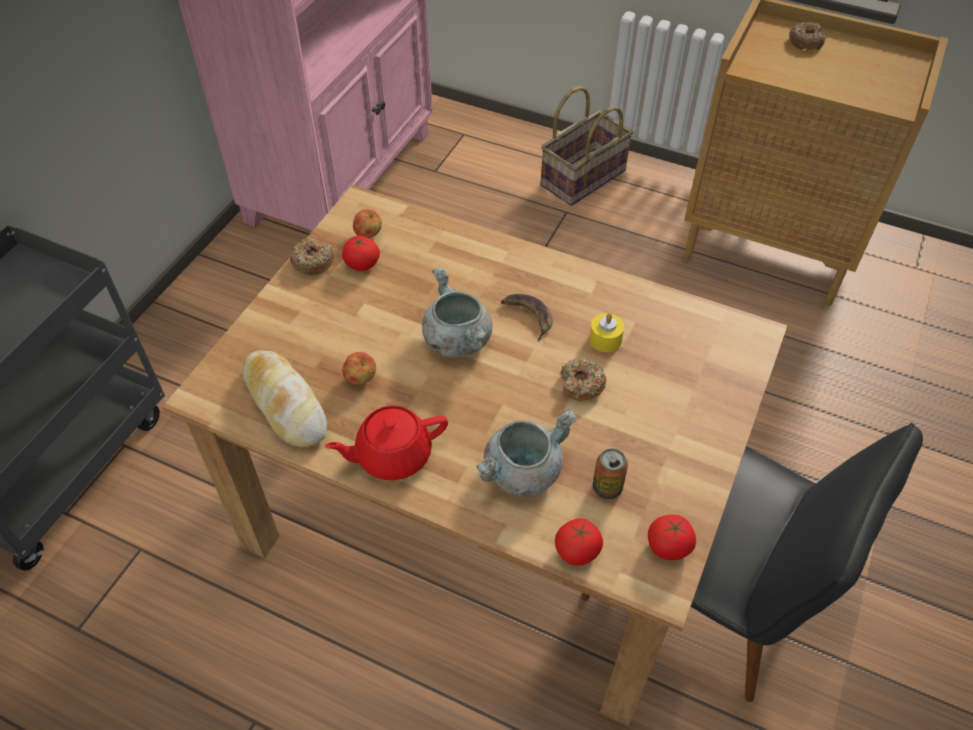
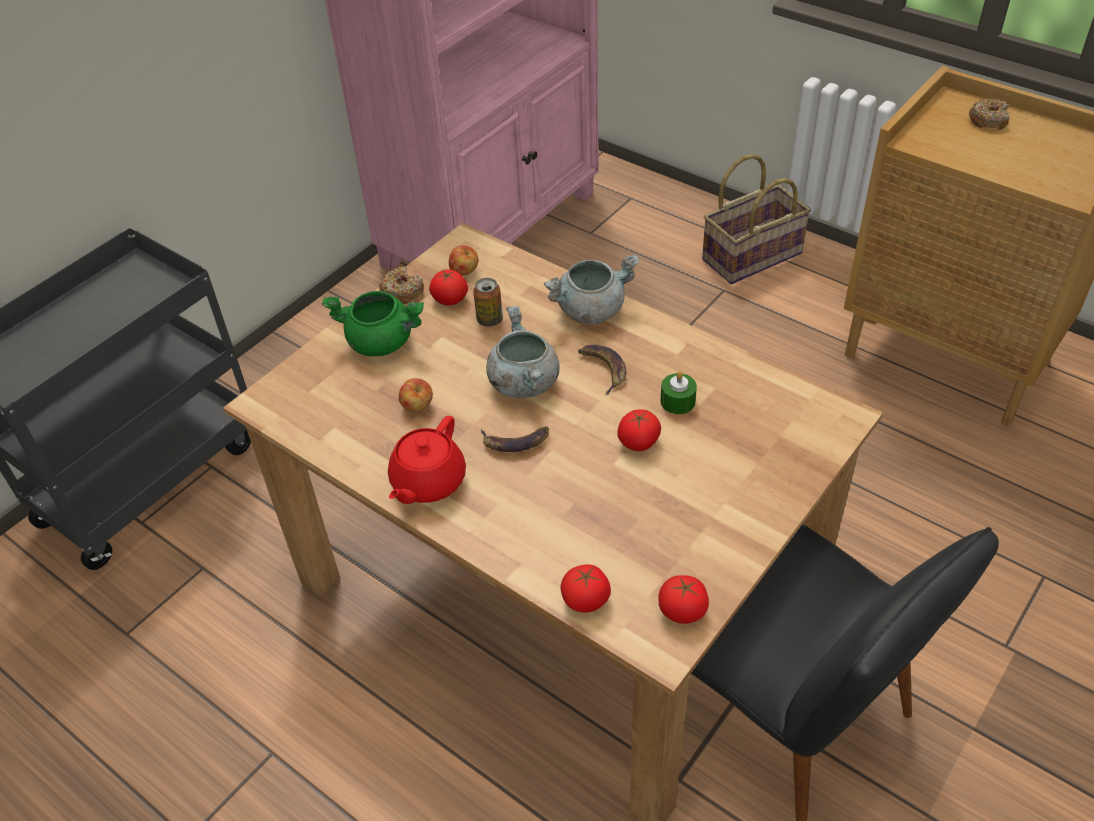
camera: 15 degrees right, 5 degrees down
bread [242,350,327,447] -> none
red teapot [325,405,448,480] -> red teapot turned 60 degrees counterclockwise [388,416,466,504]
grey cooking pot [476,409,577,497] -> grey cooking pot moved to [544,254,640,324]
donut [560,358,606,400] -> tomato [617,409,661,451]
yellow candle [589,313,624,352] -> green candle [661,371,697,414]
can [593,448,628,499] -> can moved to [473,278,503,327]
none -> green cooking pot [322,291,424,356]
none -> banana [481,426,549,452]

